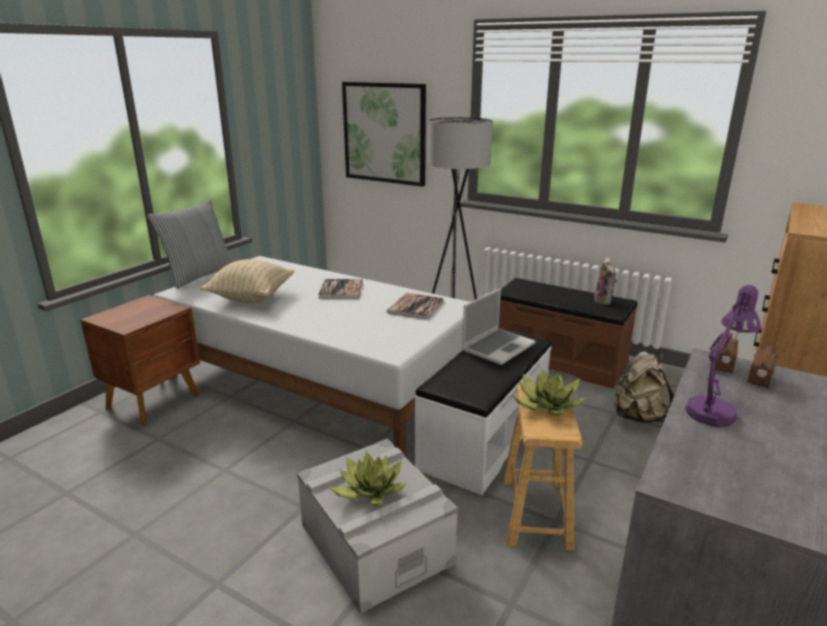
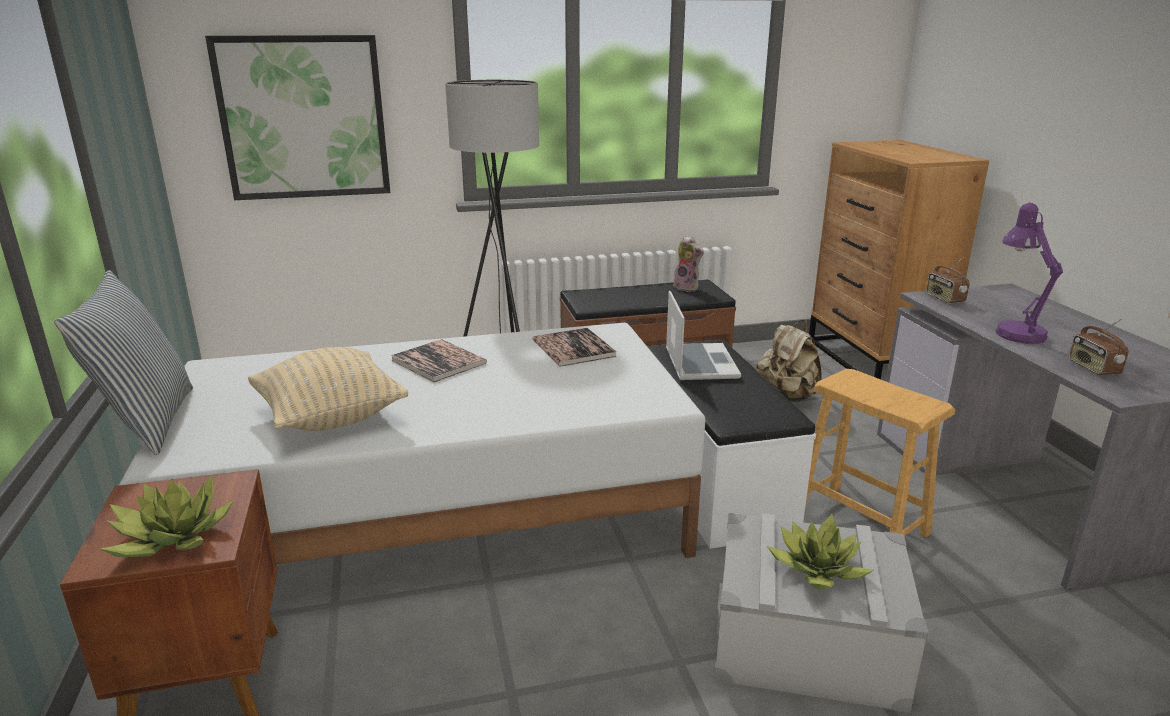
camera: 45 degrees left, 0 degrees up
potted plant [512,369,586,416] -> potted plant moved to [101,475,234,557]
radio [747,342,779,388] -> radio moved to [1069,318,1129,375]

